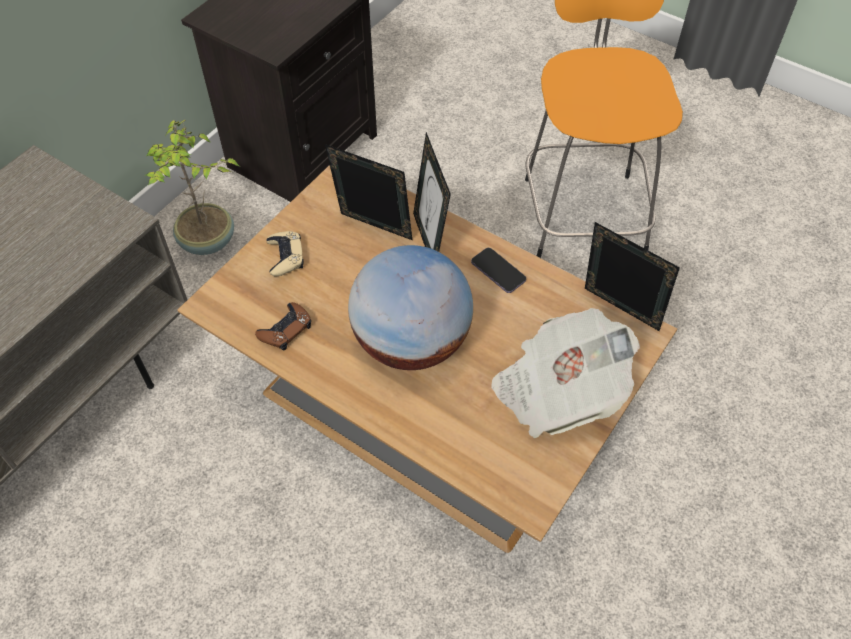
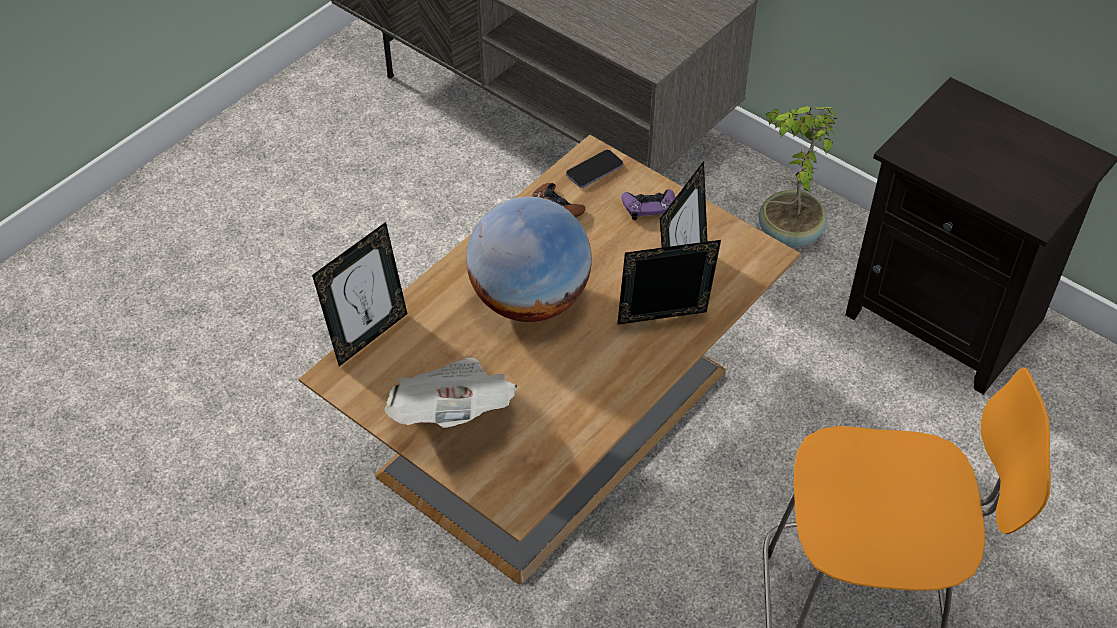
camera: 95 degrees right, 5 degrees down
beige game controller [266,231,304,276] -> purple game controller [622,189,675,220]
phone [471,248,526,293] -> phone moved to [566,150,623,188]
picture frame [585,222,680,331] -> picture frame moved to [312,222,407,366]

